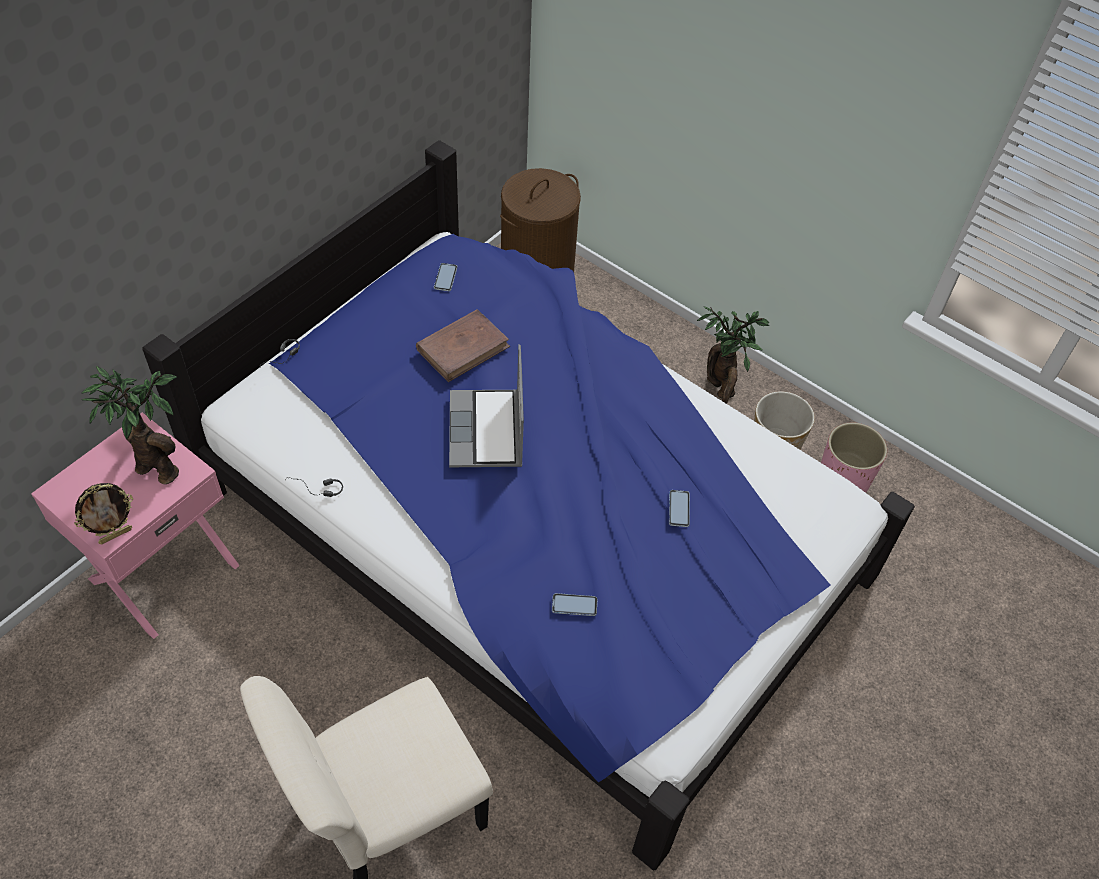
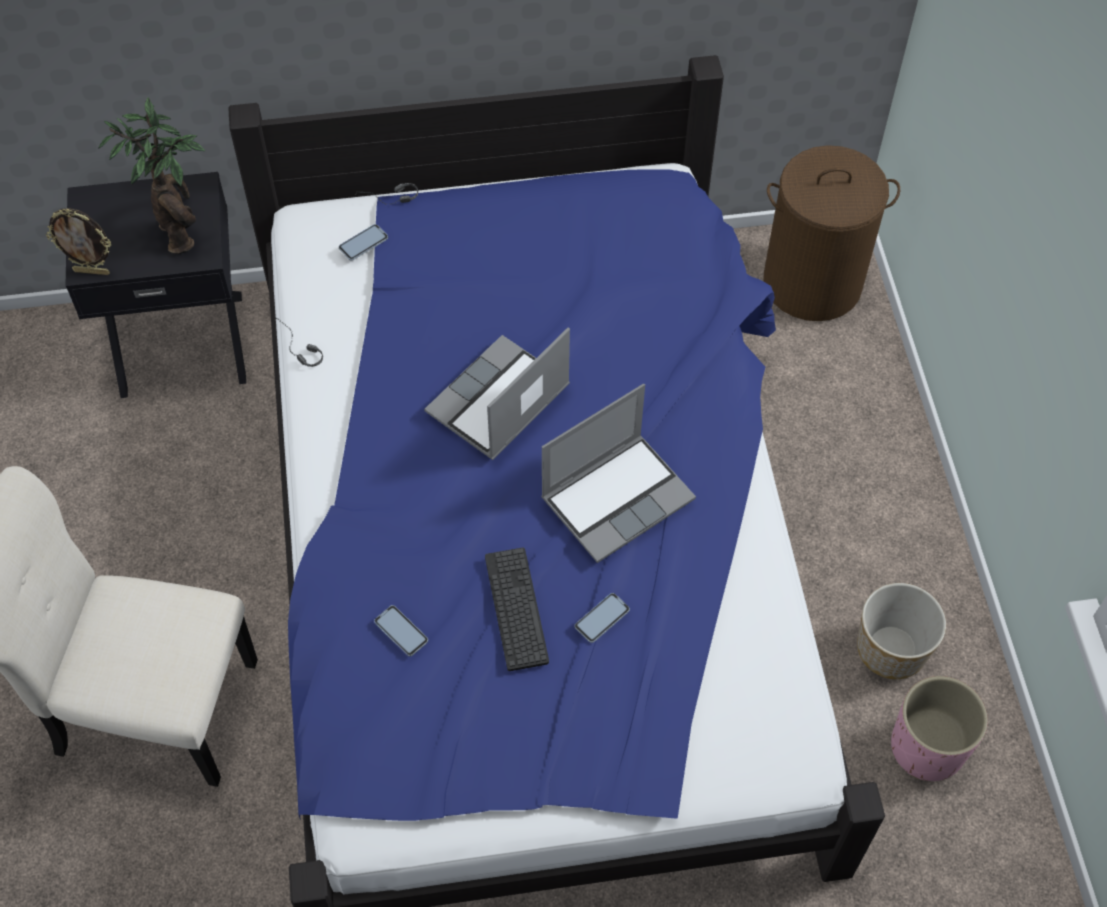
camera: 45 degrees right, 5 degrees up
pink nightstand [31,412,240,639] -> black nightstand [66,172,246,398]
brown book [416,309,510,382] -> none
phone [434,263,458,291] -> phone moved to [339,224,388,261]
potted plant [697,307,769,404] -> none
none -> keyboard [485,548,549,671]
none -> laptop [541,384,696,563]

